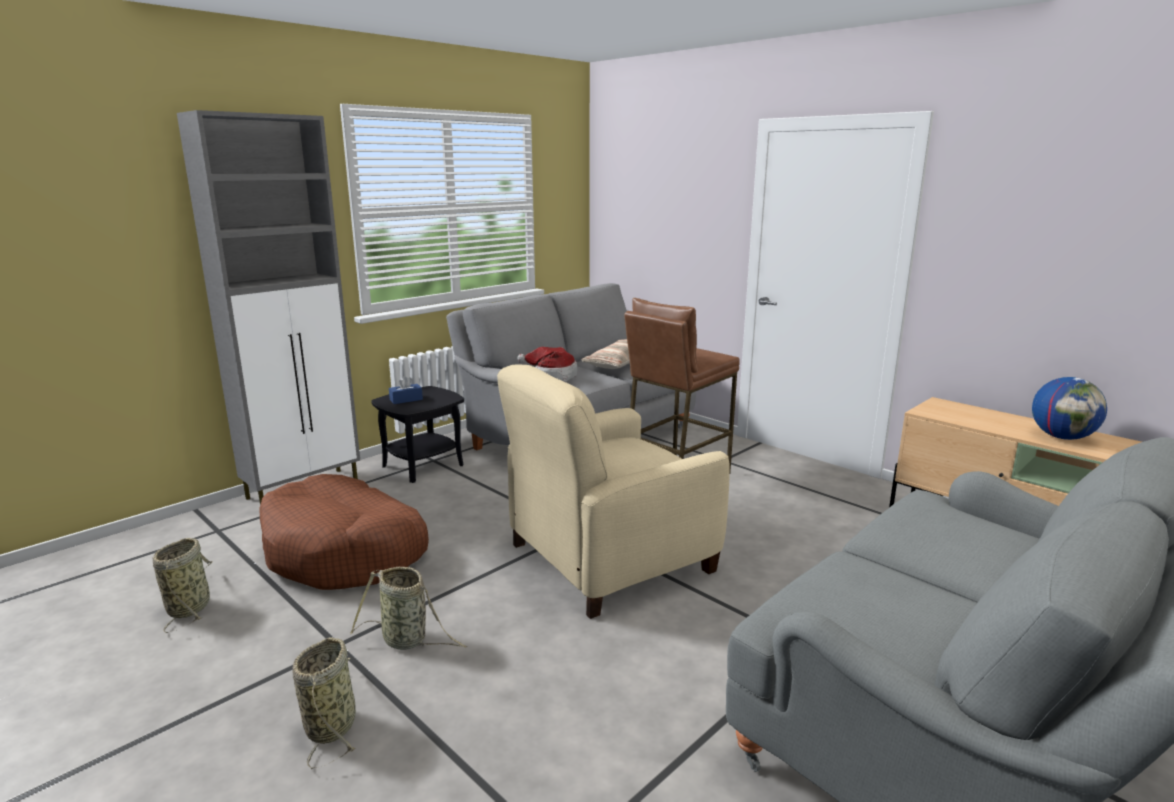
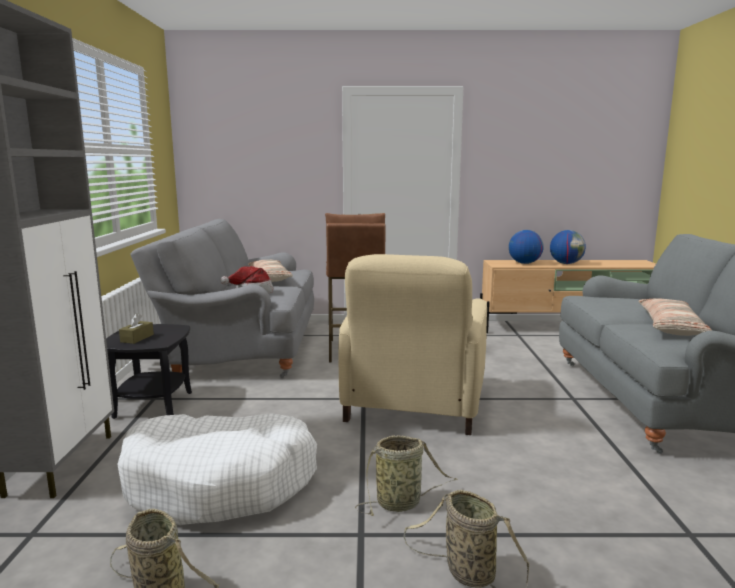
camera: 45 degrees left, 5 degrees down
brown dog bed [260,474,429,590] -> white dog bed [117,413,317,525]
blue tissue box [389,376,423,404] -> brown tissue box [119,313,154,344]
none -> globe [509,230,544,264]
none -> pillow [639,299,712,336]

